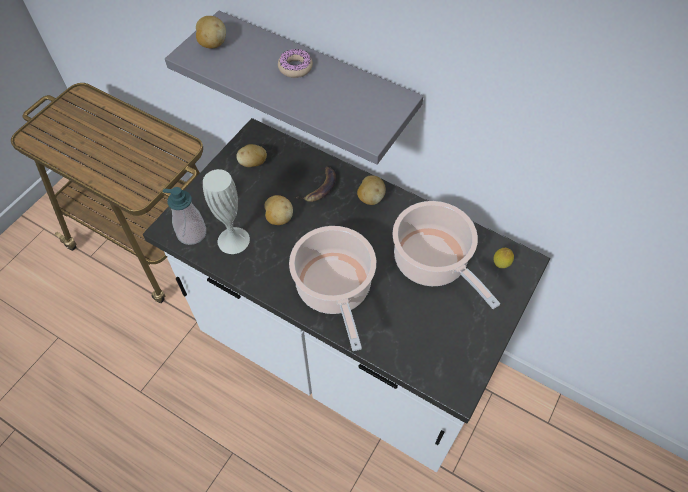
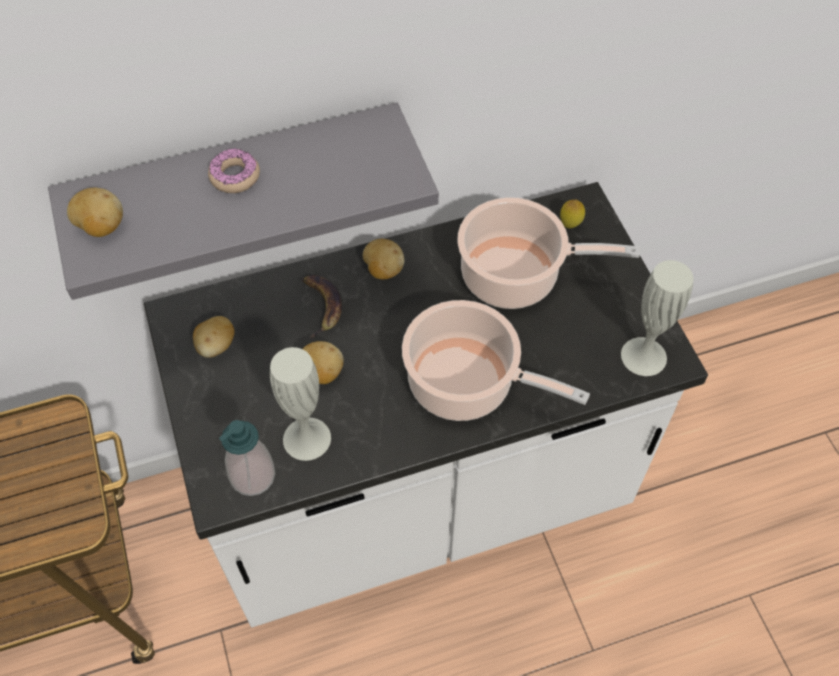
camera: 50 degrees left, 0 degrees up
none -> white vase [621,260,694,376]

